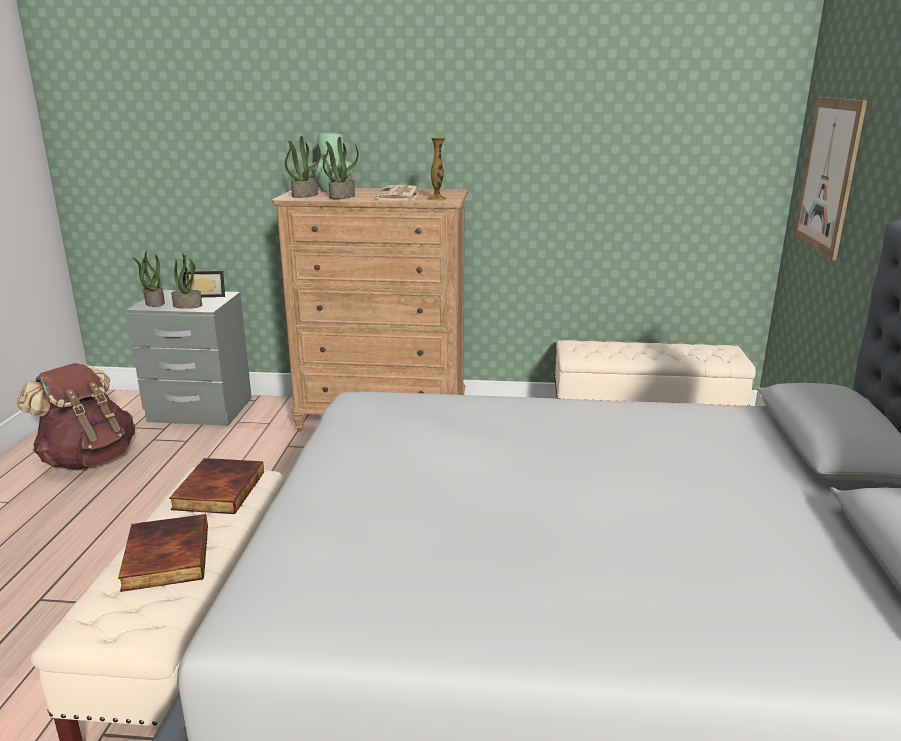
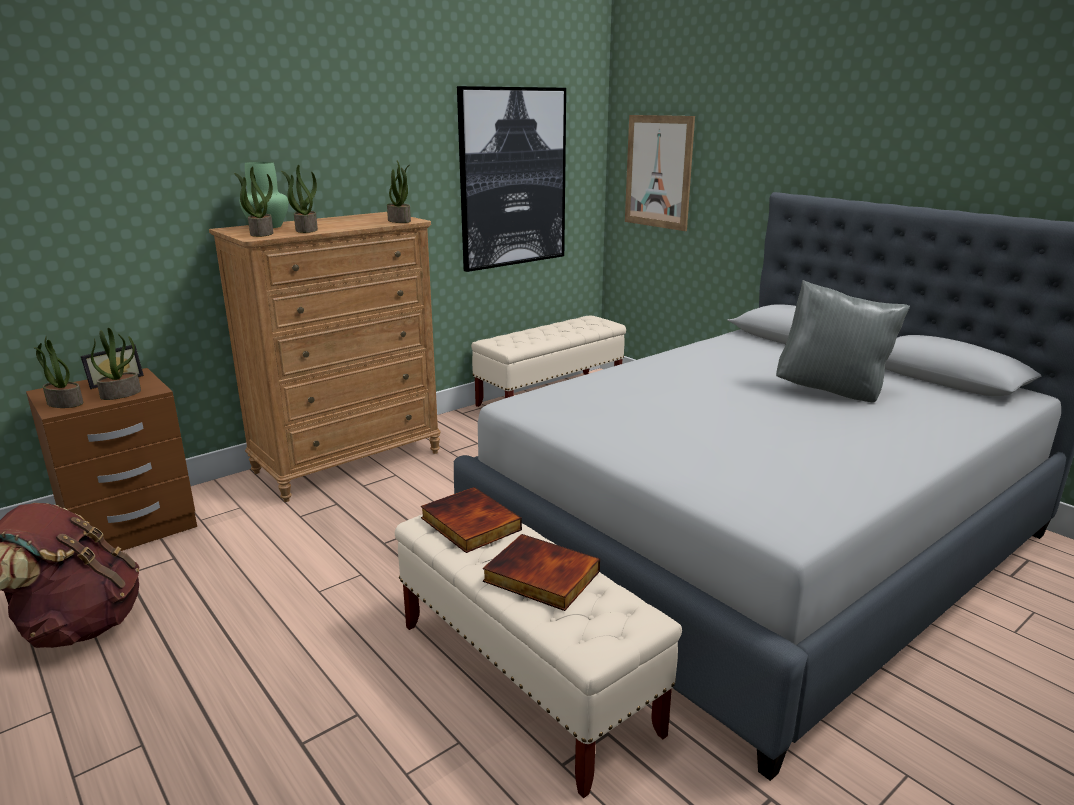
camera: 45 degrees left, 0 degrees up
grey nightstand [126,290,252,426] -> brown nightstand [26,368,197,551]
newspaper [376,185,420,200] -> none
vase [427,138,446,201] -> potted plant [387,161,411,223]
none -> picture [457,86,566,272]
none -> grey pillow [776,280,910,402]

